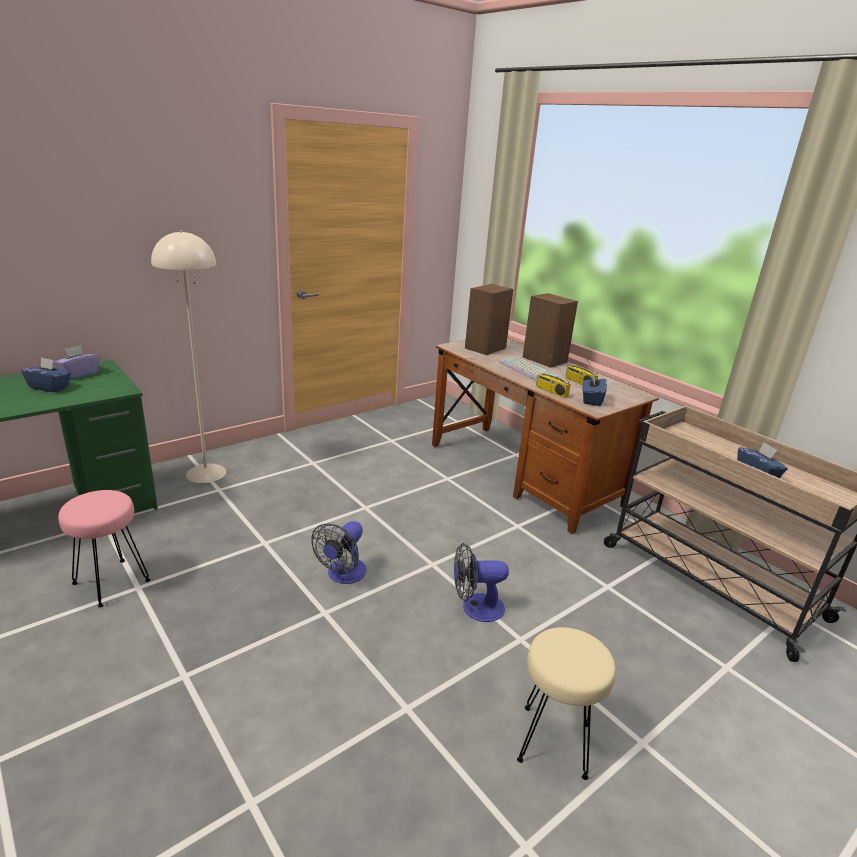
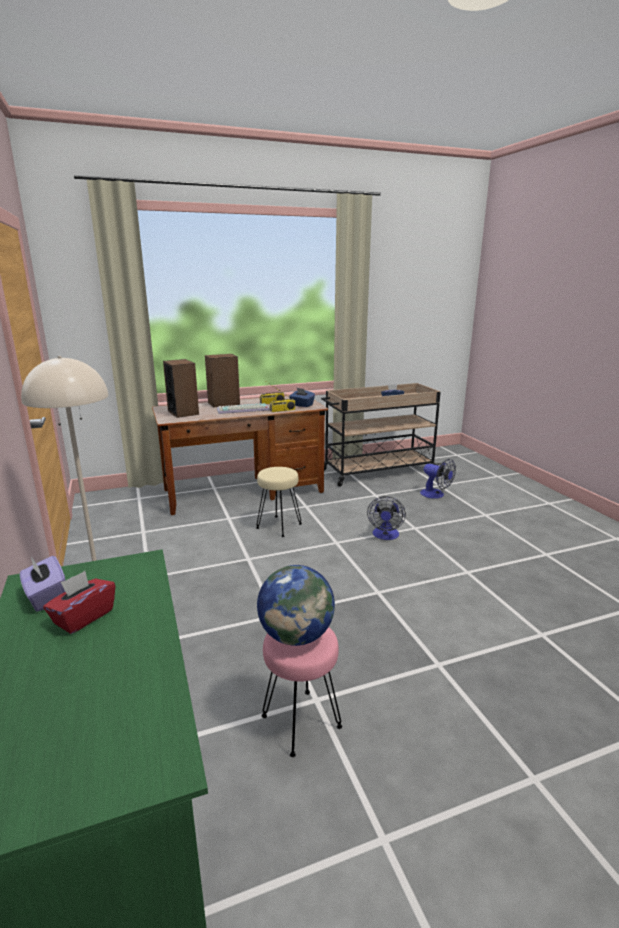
camera: 70 degrees left, 5 degrees down
blue tissue box [21,357,71,392] -> red tissue box [43,571,115,634]
fan [311,521,367,584] -> fan moved to [420,459,456,499]
beige stool [517,627,616,780] -> beige stool moved to [256,467,302,537]
none -> globe [257,565,335,646]

